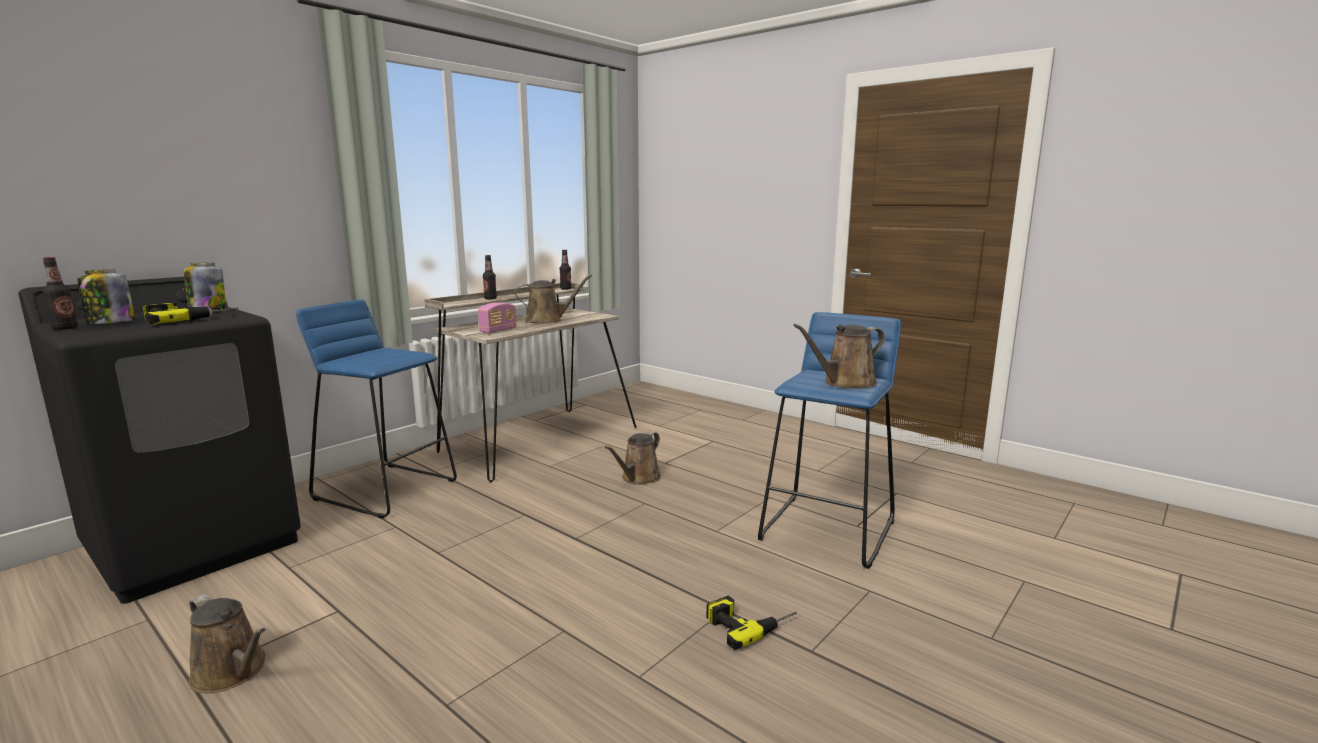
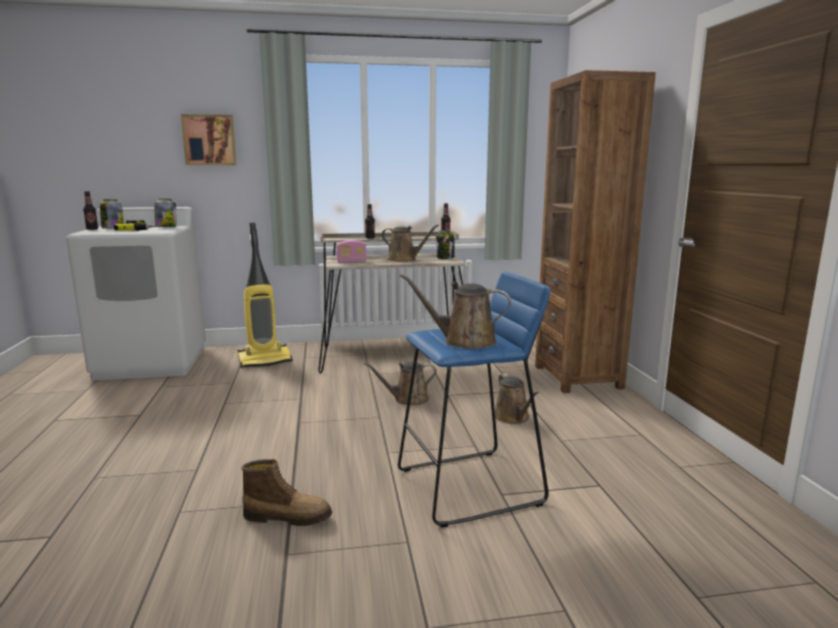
camera: 40 degrees right, 0 degrees up
black washing machine [18,277,301,604] -> white washing machine [66,207,206,381]
brown watering can [189,594,266,694] -> brown watering can moved to [495,374,539,424]
blue stool [296,300,457,518] -> vacuum cleaner [238,223,293,368]
power drill [707,596,797,650] -> boot [242,459,332,526]
none -> picture [181,114,236,165]
none -> jar [436,230,454,259]
none -> brown bookcase [535,70,656,393]

